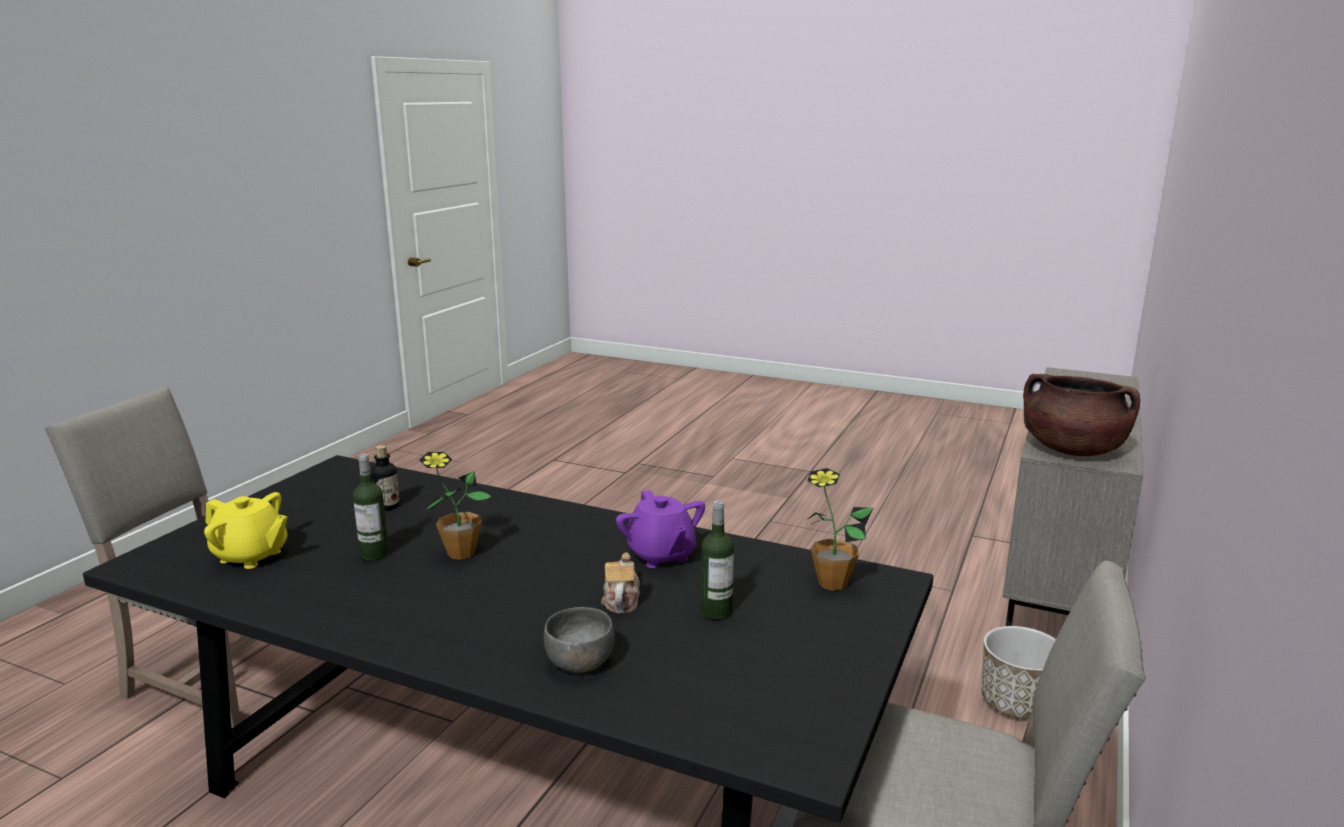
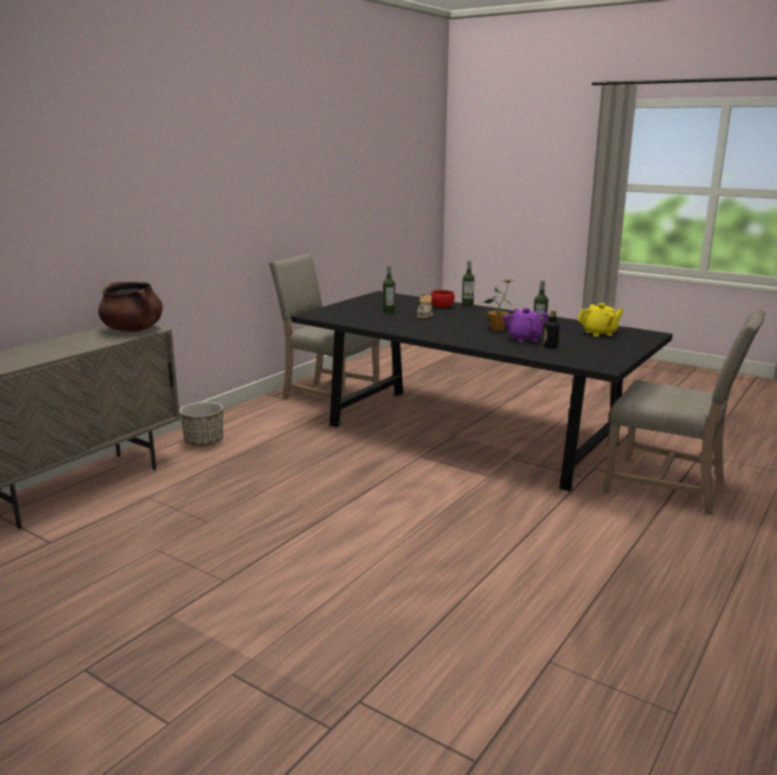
camera: 170 degrees left, 0 degrees up
yellow teapot [204,492,288,569] -> yellow teapot turned 135 degrees clockwise [577,303,624,337]
grey bowl [544,607,615,672] -> red bowl [431,290,455,308]
purple teapot [616,490,705,568] -> purple teapot moved to [503,308,548,342]
potted plant [807,468,873,591] -> none
none -> bottle [462,261,475,307]

